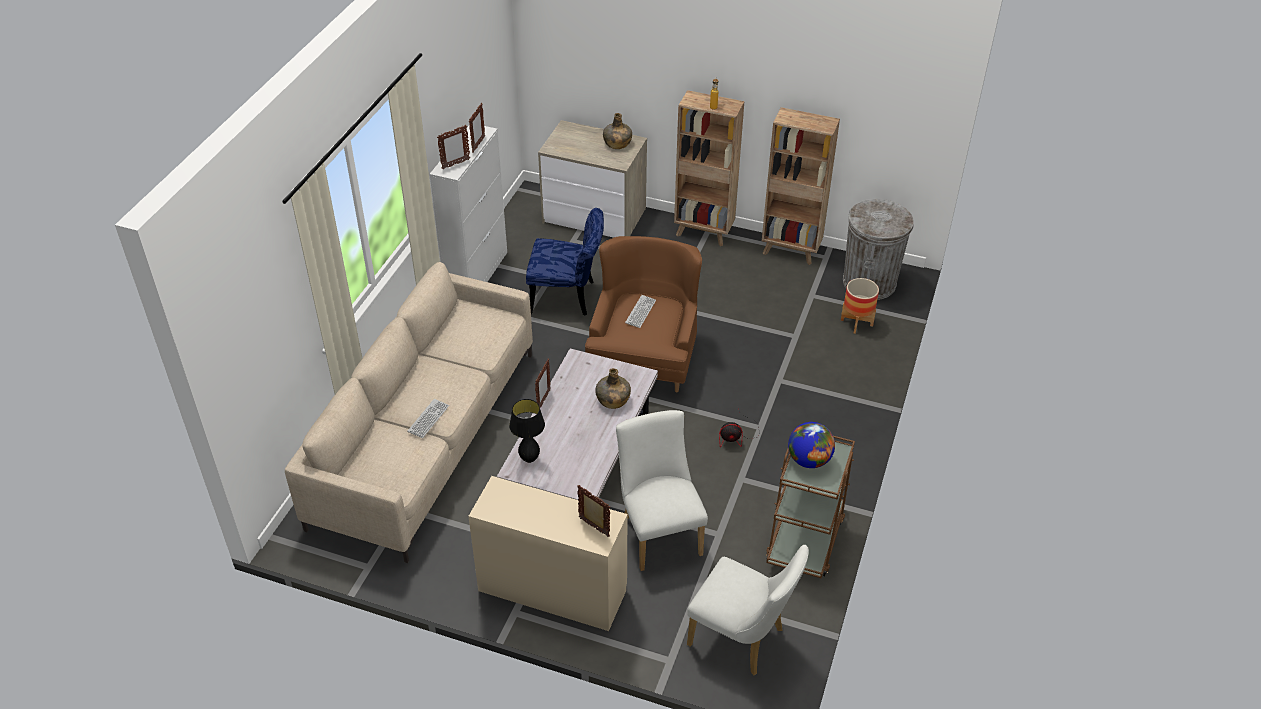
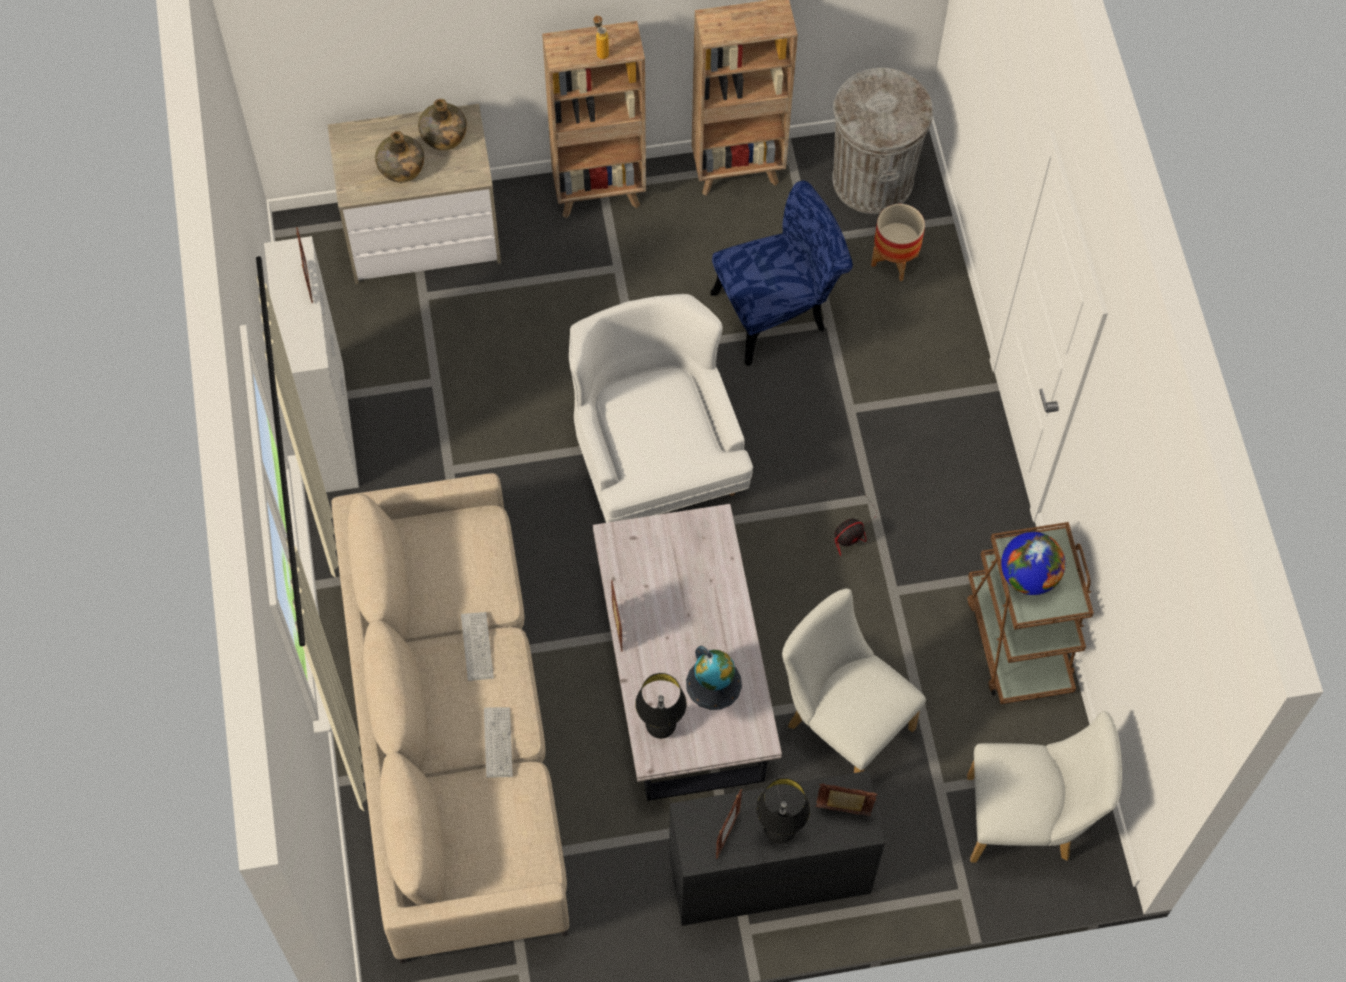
camera: 30 degrees left, 20 degrees up
picture frame [437,125,470,169] -> picture frame moved to [716,789,742,858]
beige desk [468,476,628,631] -> black desk [669,771,885,926]
blue chair [526,208,604,316] -> blue chair moved to [710,181,853,366]
brown armchair [585,236,702,392] -> white armchair [569,294,753,523]
green bottle [595,368,631,409] -> green bottle moved to [375,131,424,183]
keyboard [625,295,656,328] -> keyboard moved to [461,612,494,681]
none -> globe [686,646,742,710]
none -> black table lamp [756,778,810,844]

